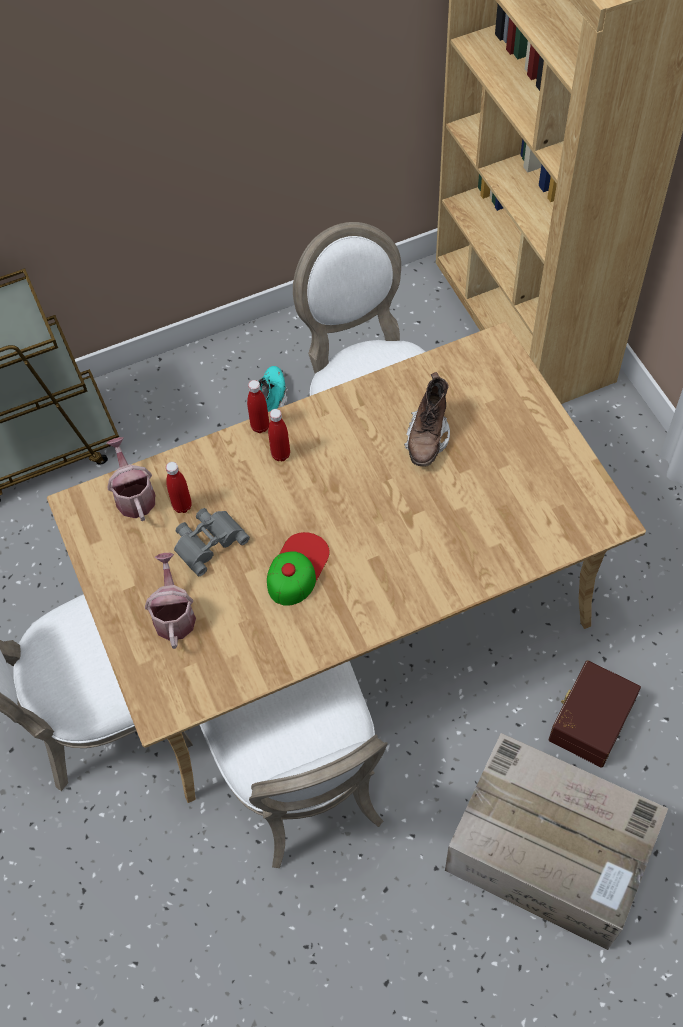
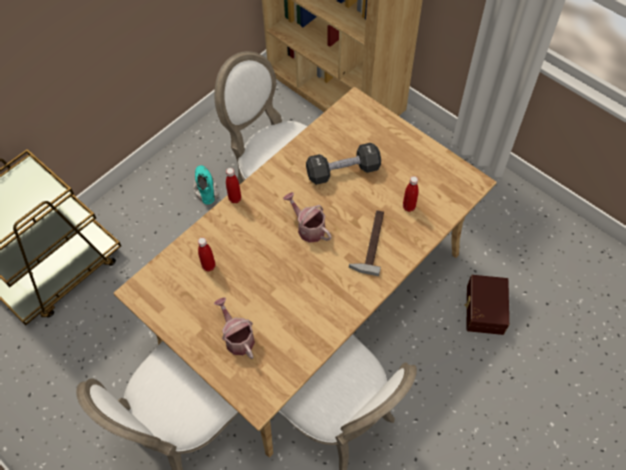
camera: 25 degrees left, 0 degrees up
watering can [107,437,155,521] -> watering can moved to [283,192,331,243]
grey binoculars [174,508,250,576] -> none
cap [267,532,330,606] -> none
red bottle [268,409,290,461] -> red bottle moved to [403,176,418,212]
brown boot [404,372,450,467] -> black dumbbell [306,143,381,185]
cardboard box [445,733,668,950] -> none
none -> hammer [349,210,384,276]

